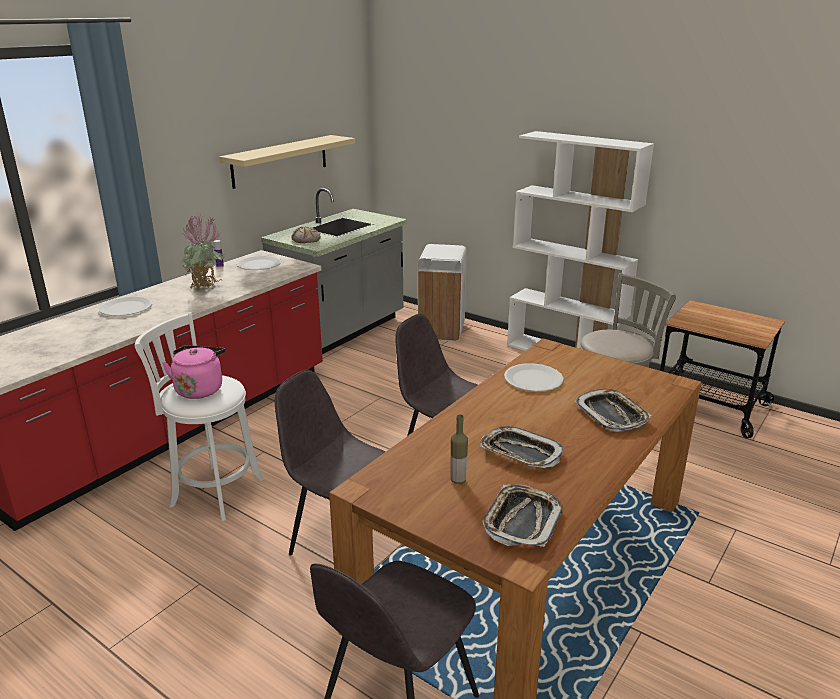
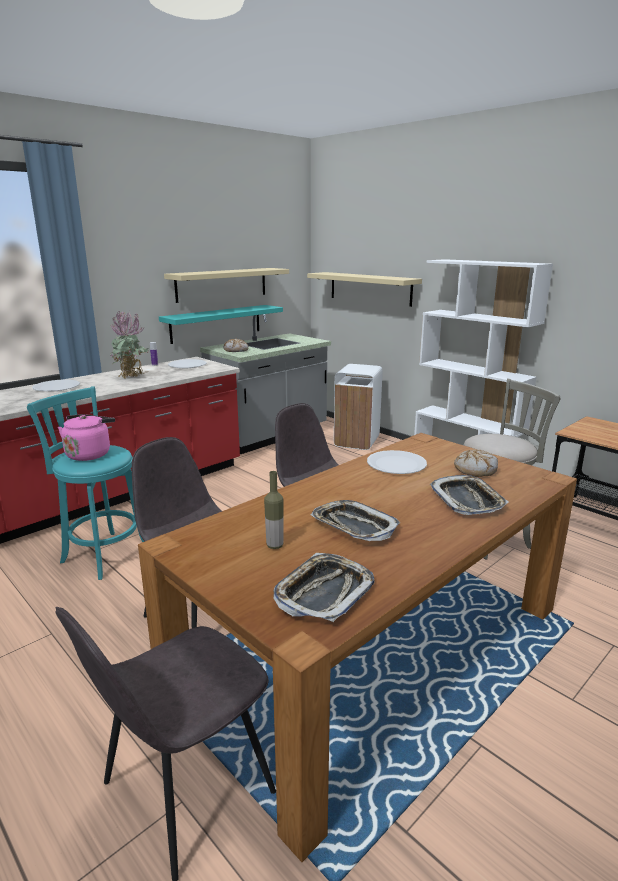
camera: 10 degrees right, 5 degrees down
white stool [134,312,264,521] -> turquoise stool [27,386,145,580]
none -> turquoise shelf [159,305,283,344]
none -> beige shelf [307,272,422,307]
none -> bread [454,450,498,477]

